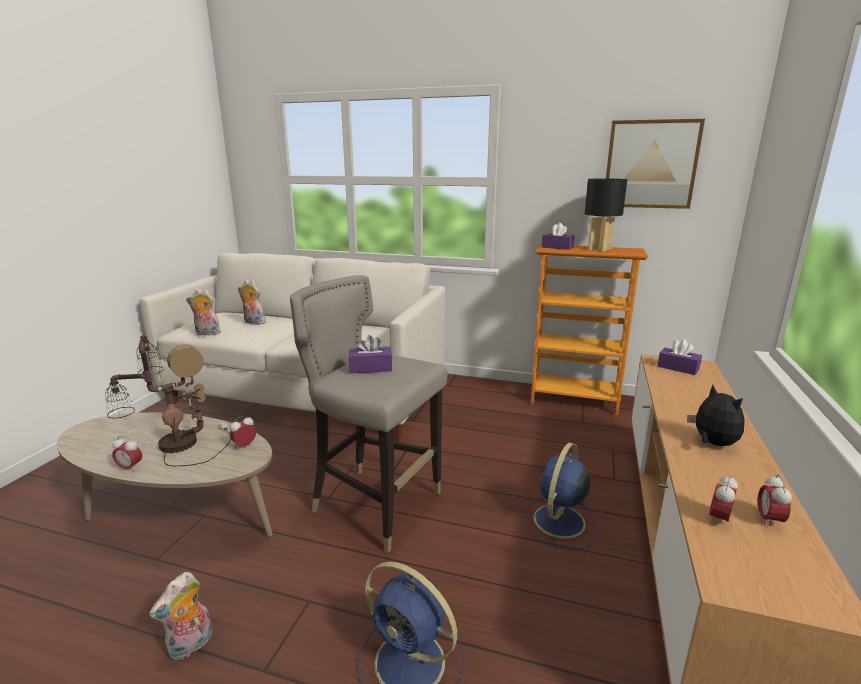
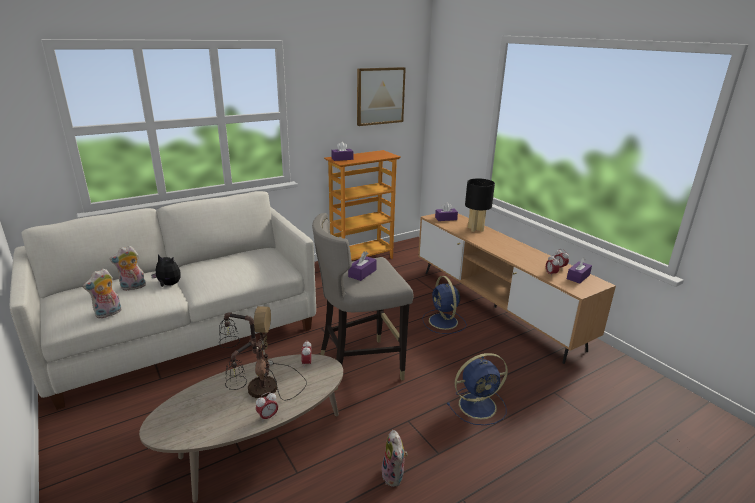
camera: 50 degrees left, 5 degrees up
black table lamp [585,179,627,251] -> black table lamp moved to [465,178,495,232]
plush toy [687,385,744,446] -> plush toy moved to [151,255,181,287]
none -> purple tissue box [567,258,592,284]

